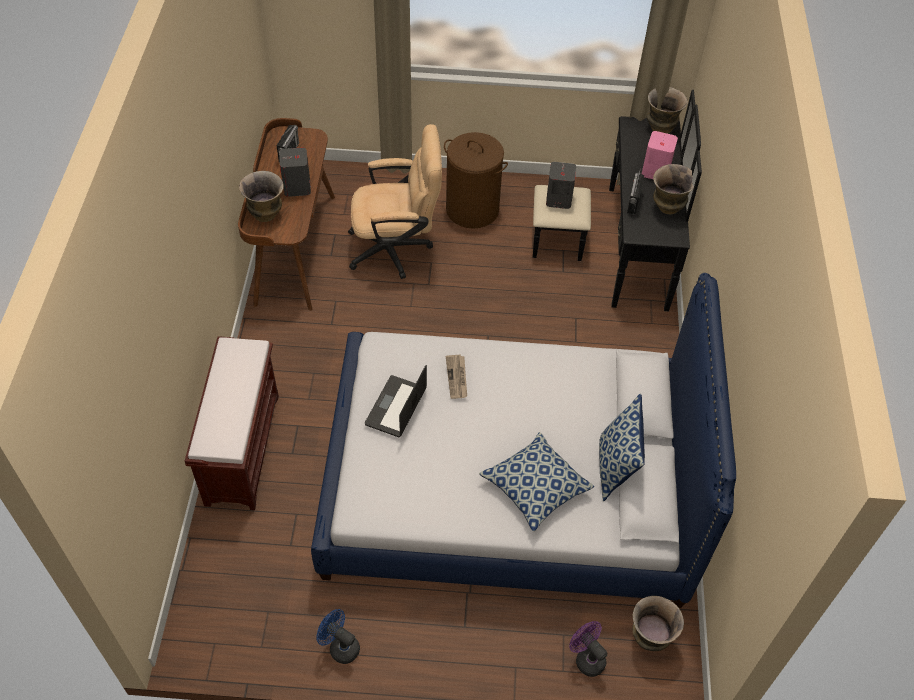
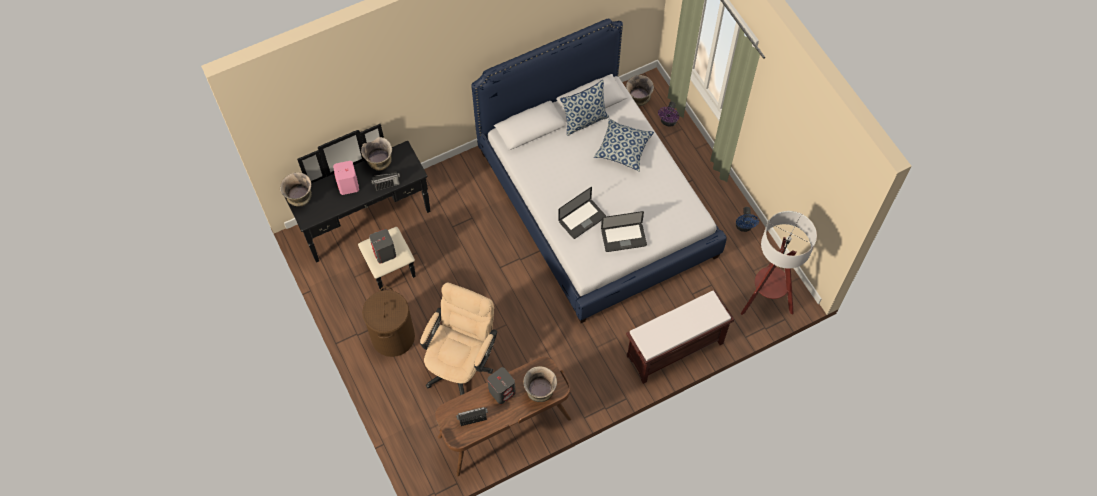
camera: 120 degrees left, 10 degrees up
beige office chair [348,124,442,279] -> beige office chair turned 60 degrees clockwise [420,282,497,396]
newspaper [446,354,467,399] -> laptop [558,187,606,239]
none -> floor lamp [741,211,817,315]

